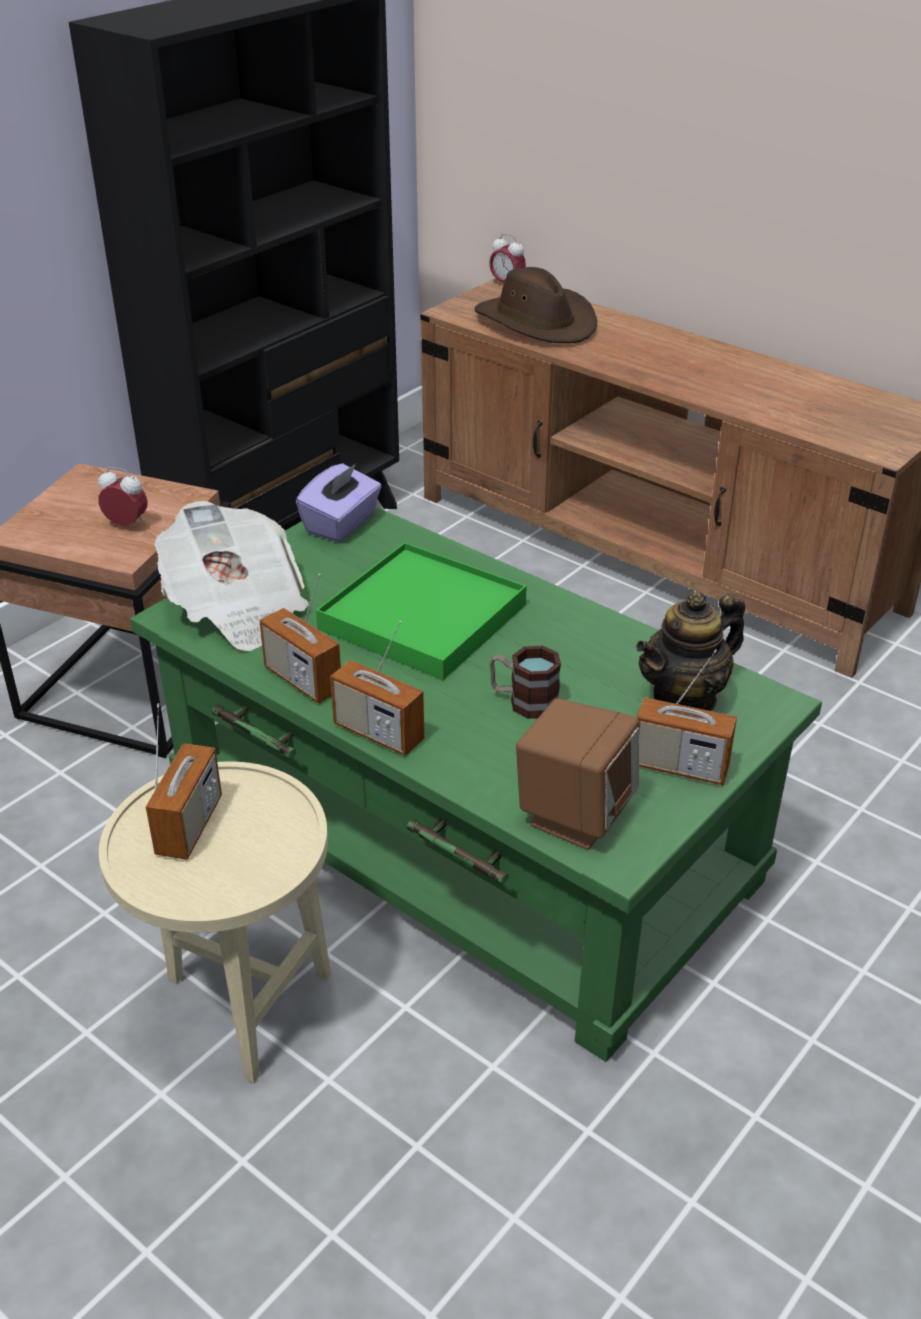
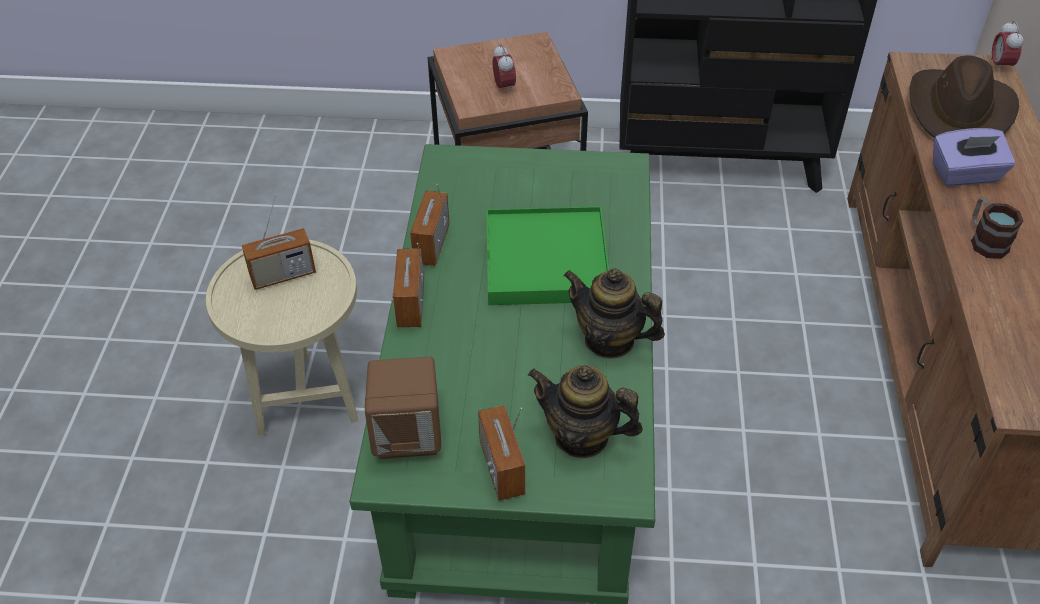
camera: 55 degrees right, 10 degrees up
newspaper [155,501,308,651] -> none
purple tissue box [296,463,382,542] -> purple tissue box moved to [933,128,1016,186]
mug [490,646,561,719] -> mug moved to [971,197,1023,259]
none -> teapot [564,268,665,359]

